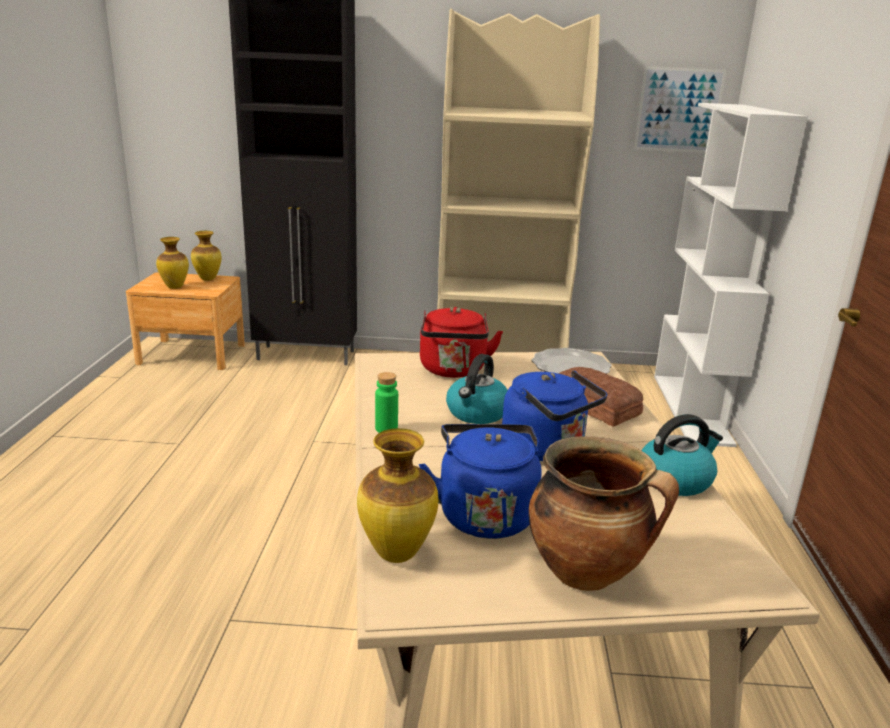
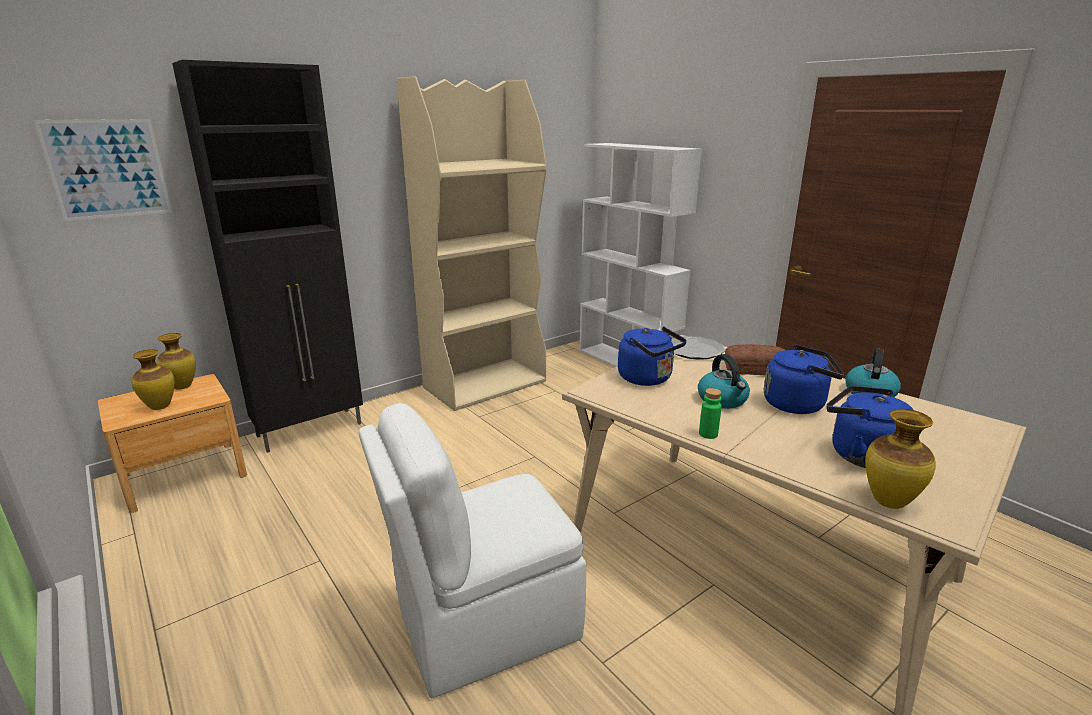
camera: 40 degrees left, 0 degrees up
red kettle [420,307,503,378] -> blue kettle [618,326,687,386]
cooking pot [529,436,679,591] -> none
picture [634,66,726,153] -> picture moved to [34,119,172,221]
none -> white chair [358,403,586,698]

